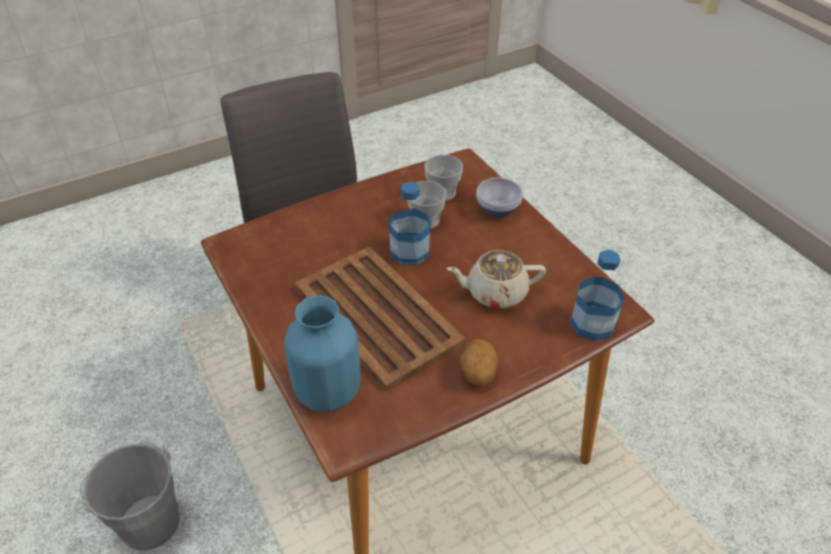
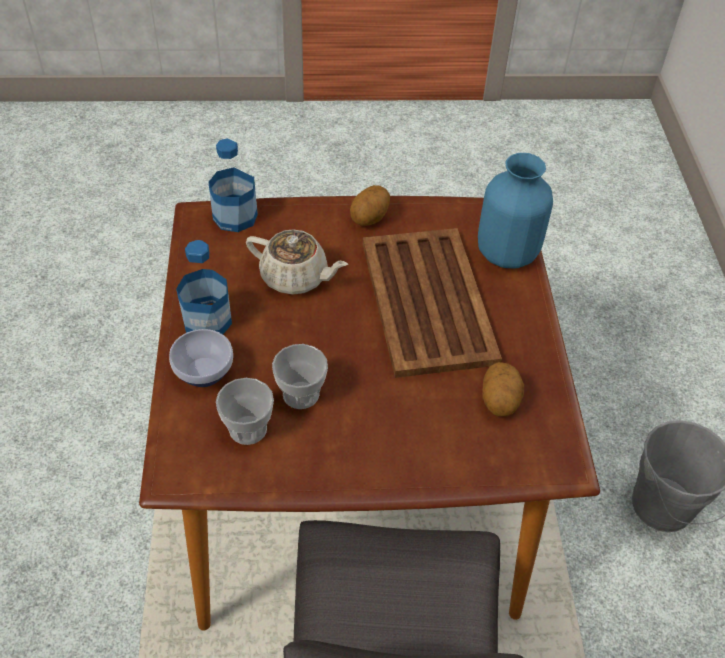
camera: 155 degrees left, 5 degrees up
bottle [389,182,430,265] -> bottle moved to [176,240,232,334]
none -> potato [482,362,524,416]

